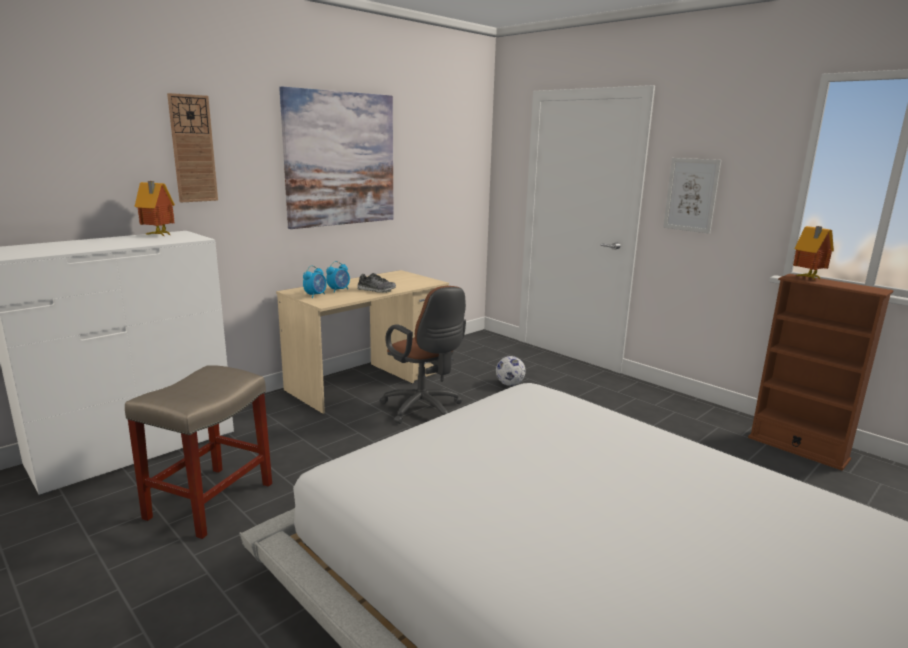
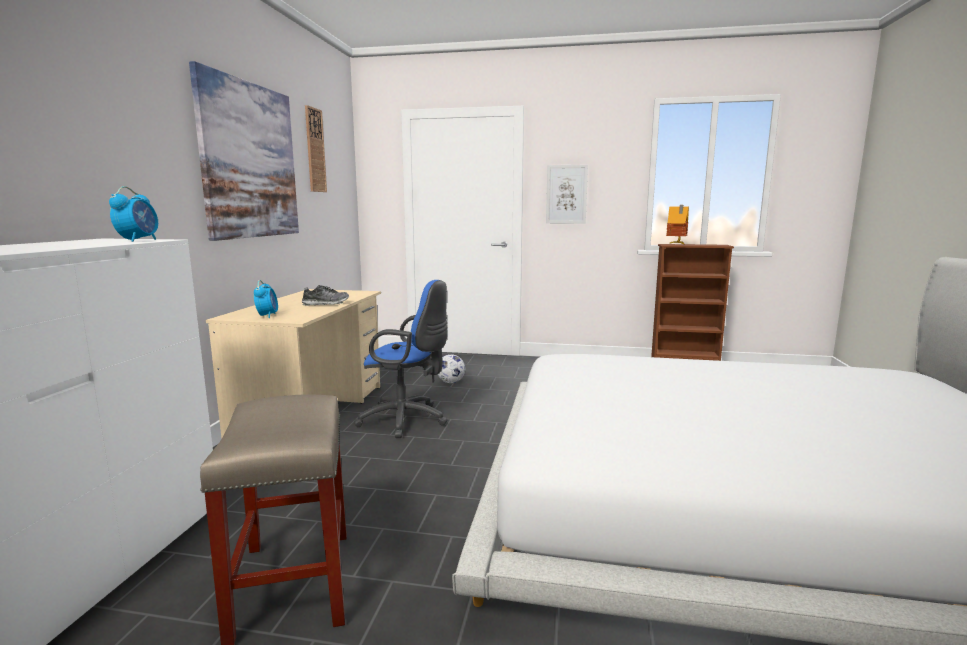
camera: 35 degrees left, 5 degrees down
toy house [134,181,175,236] -> none
wall clock [167,93,218,203] -> wall clock moved to [305,105,327,192]
alarm clock [326,261,350,292] -> alarm clock moved to [109,186,158,242]
brown office chair [380,286,466,424] -> blue office chair [354,280,448,438]

